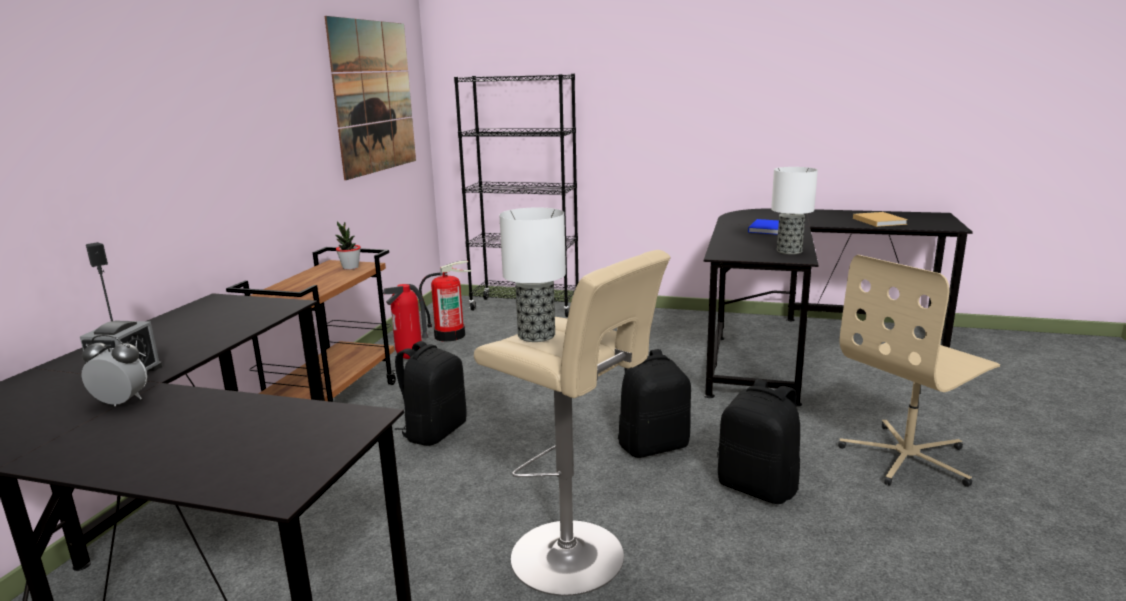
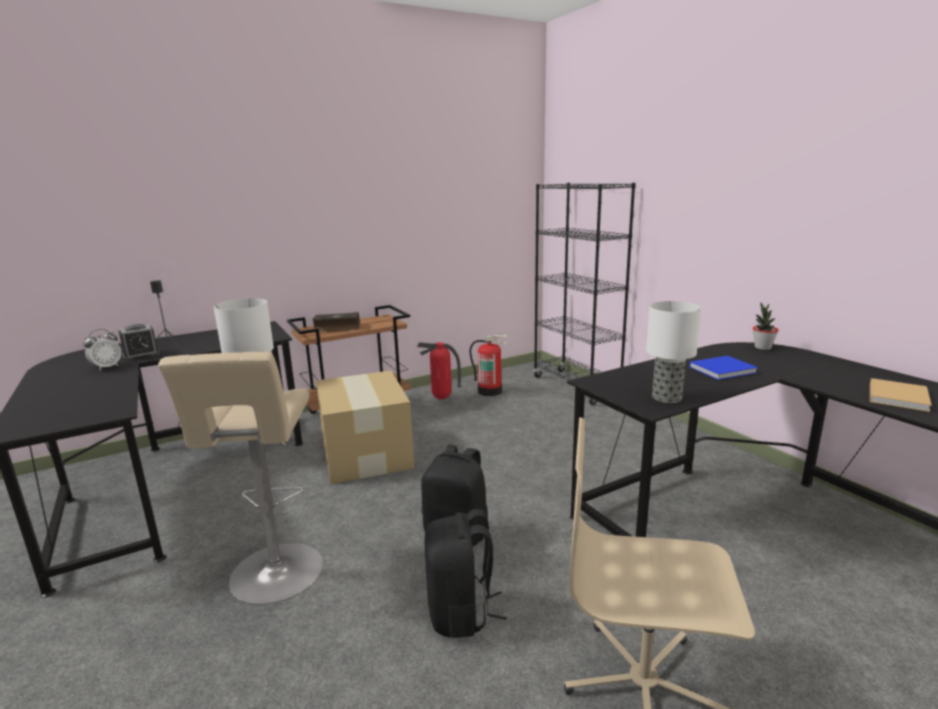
camera: 45 degrees right, 0 degrees up
alarm clock [81,335,147,406] -> alarm clock turned 75 degrees clockwise [83,329,121,371]
picture [325,16,416,180] -> none
potted plant [335,221,361,270] -> potted plant moved to [753,303,779,350]
black backpack [394,341,467,446] -> cardboard box [316,371,415,484]
none -> book [312,312,360,332]

